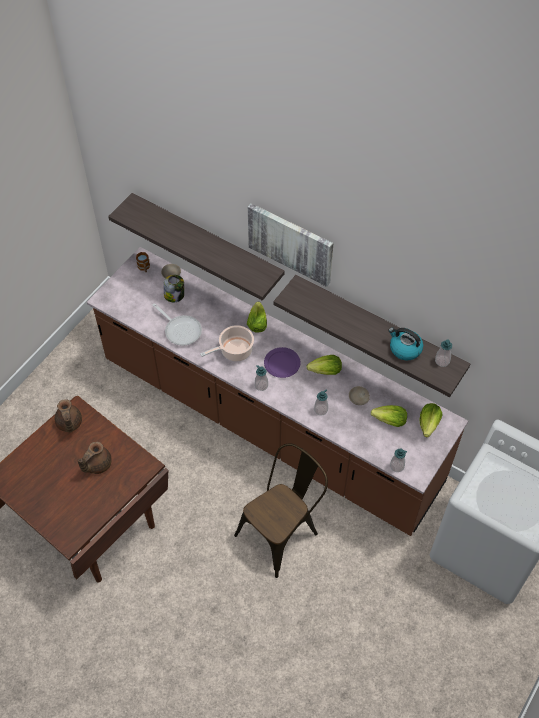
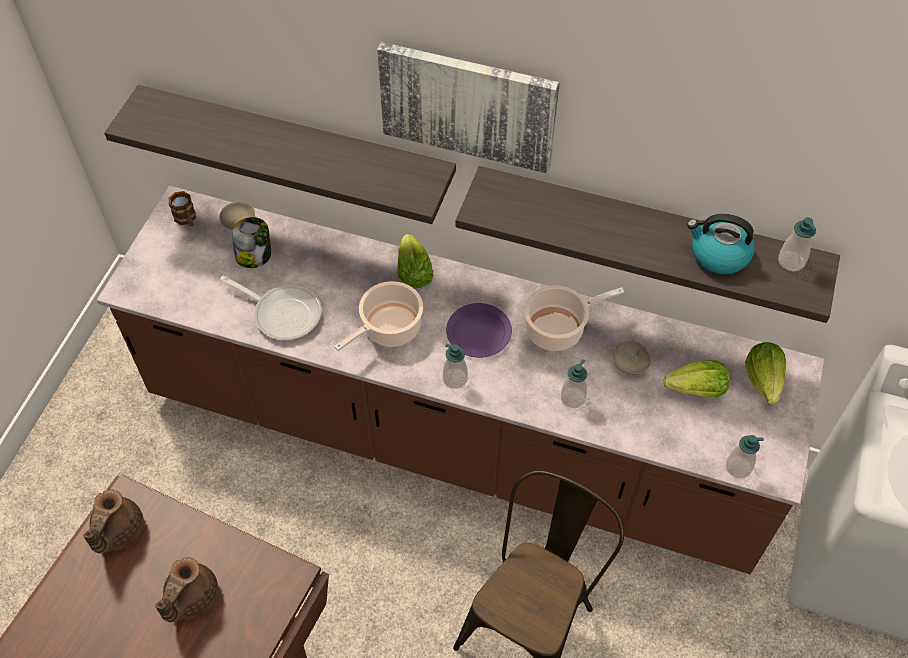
camera: 15 degrees left, 0 degrees up
brown teapot [55,399,82,432] -> brown teapot turned 45 degrees clockwise [83,489,144,554]
lettuce [307,355,342,375] -> cooking pot [524,285,624,351]

